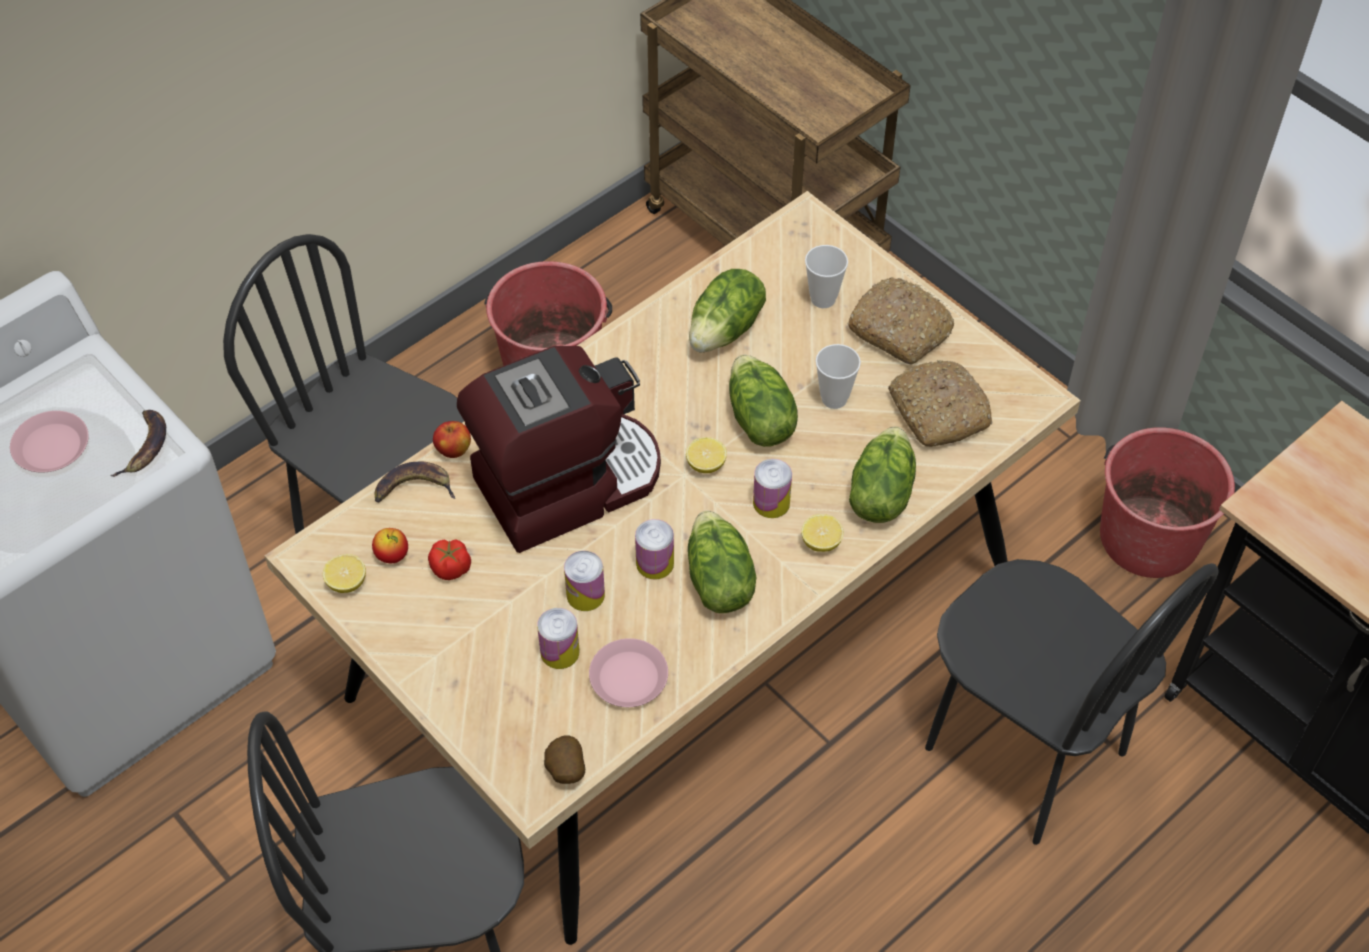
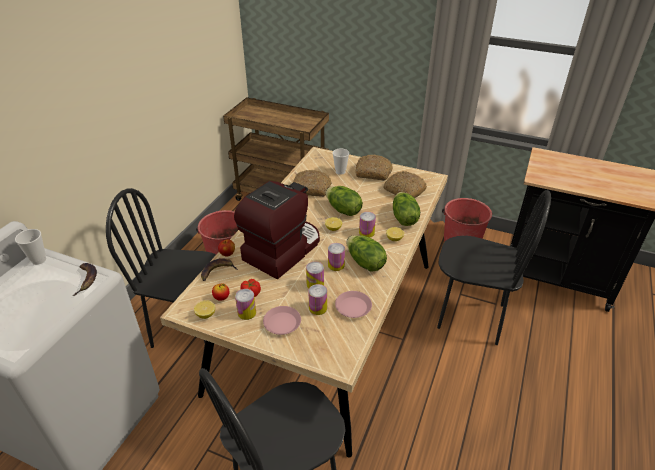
camera: 25 degrees left, 15 degrees down
pink plate [10,411,89,472] -> pink plate moved to [263,306,301,335]
potato [544,736,585,784] -> none
lettuce [689,269,766,352] -> bread [293,170,332,197]
cup [816,344,861,409] -> cup moved to [15,229,46,265]
none -> can [235,289,256,320]

